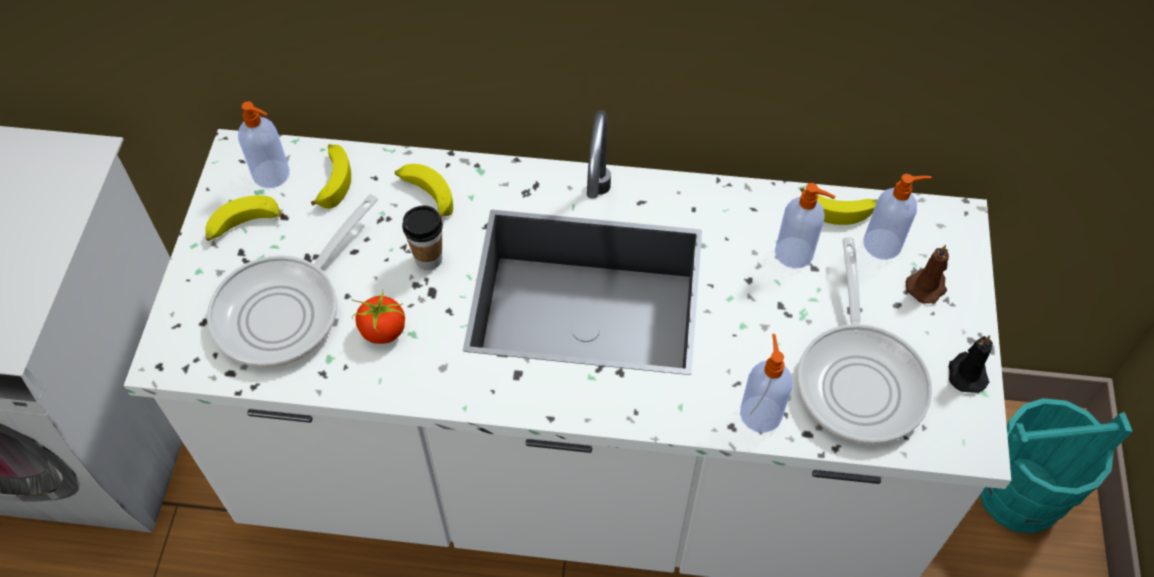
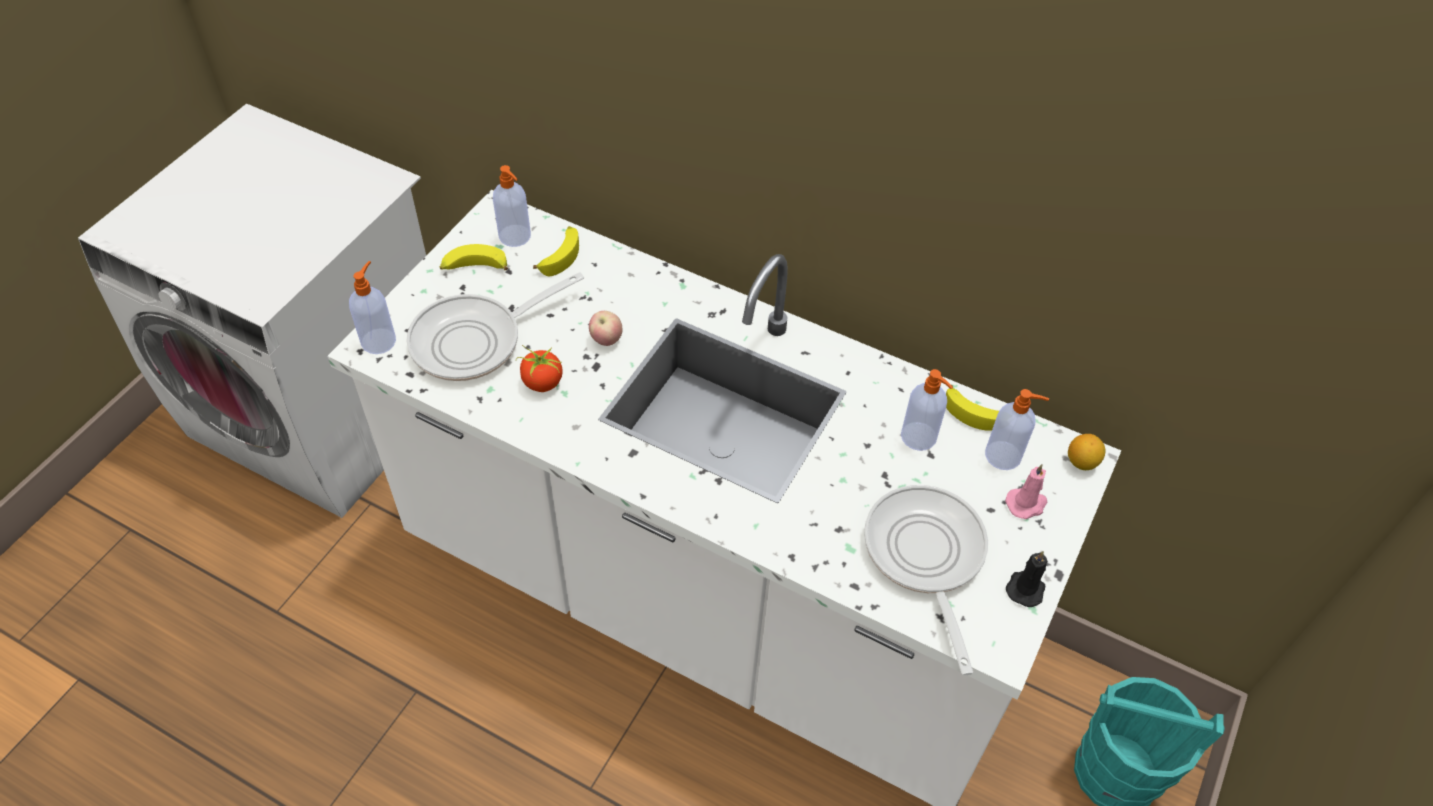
camera: 20 degrees right, 5 degrees down
banana [395,164,453,218] -> none
cup [402,205,443,270] -> apple [589,311,623,346]
soap dispenser [740,334,793,433] -> soap dispenser moved to [349,261,396,354]
frying pan [797,237,932,445] -> frying pan turned 150 degrees clockwise [864,485,988,675]
brown candle [905,245,949,304] -> pink candle [1005,464,1047,519]
none -> lemon [1068,434,1106,470]

